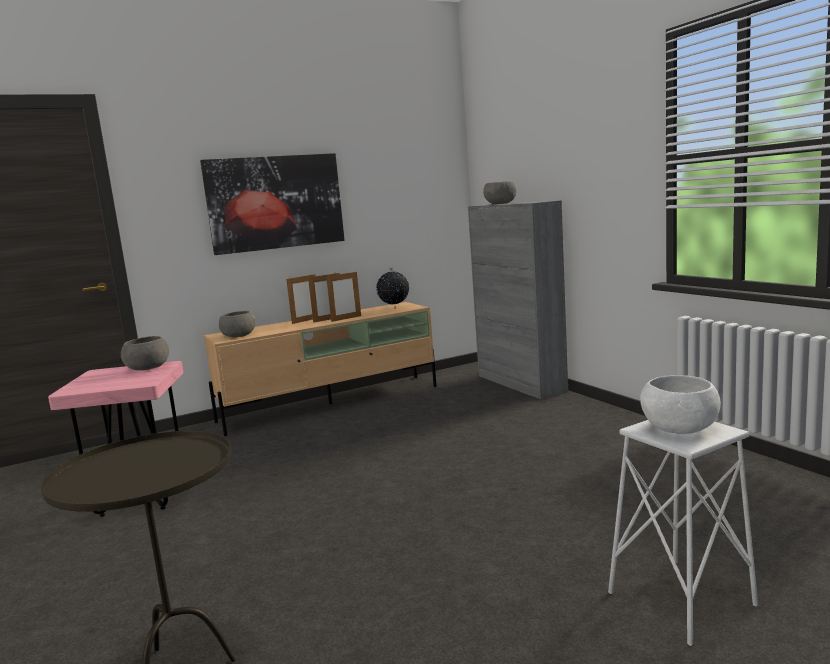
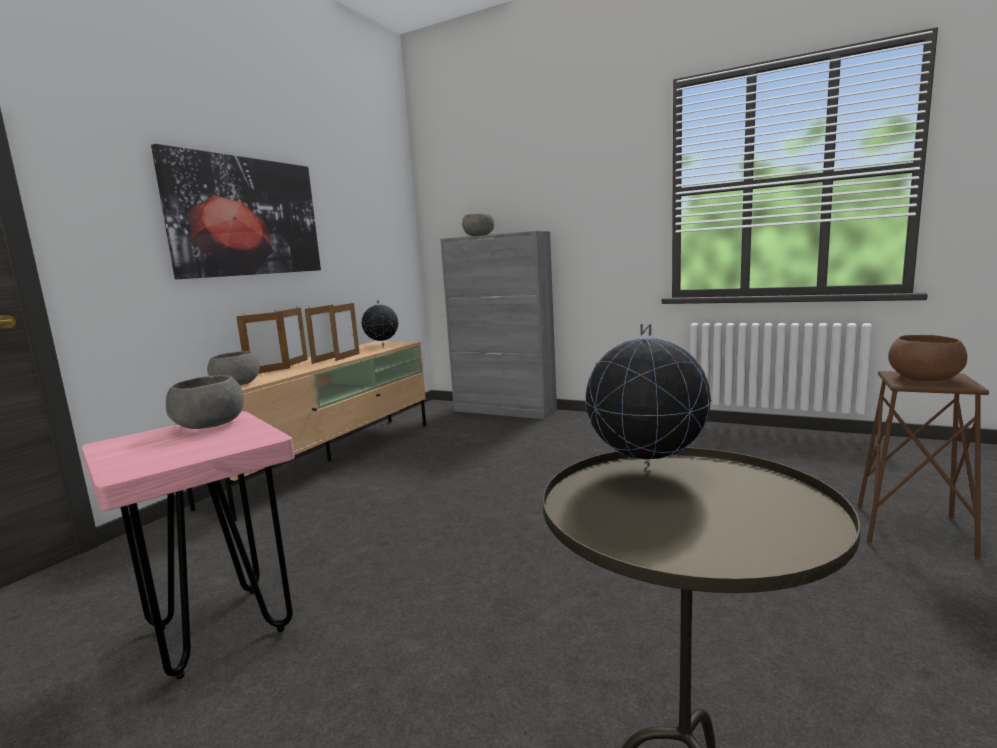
camera: 35 degrees left, 0 degrees up
white stool [608,420,758,646] -> brown stool [858,371,989,559]
white bowl [640,375,721,434] -> brown bowl [888,335,967,381]
none -> picture frame [236,310,290,374]
none -> globe [585,324,712,473]

